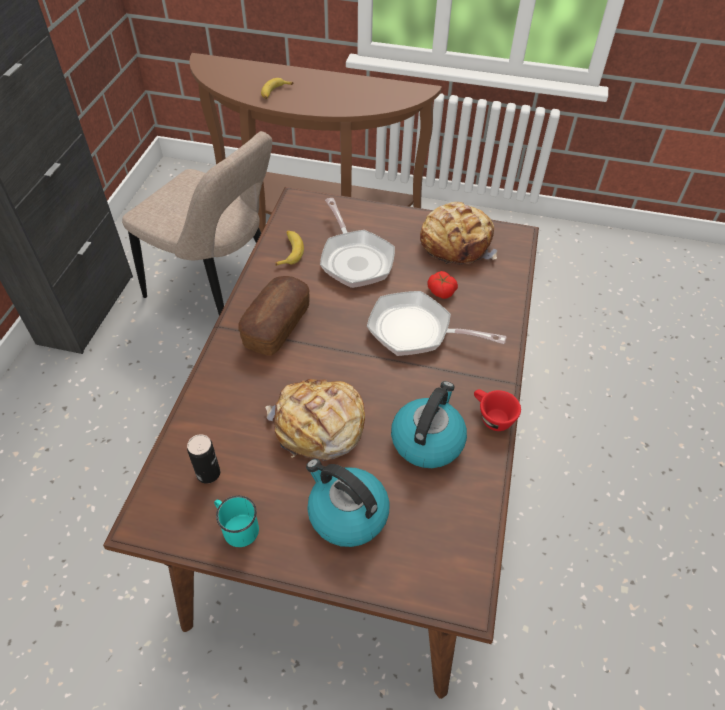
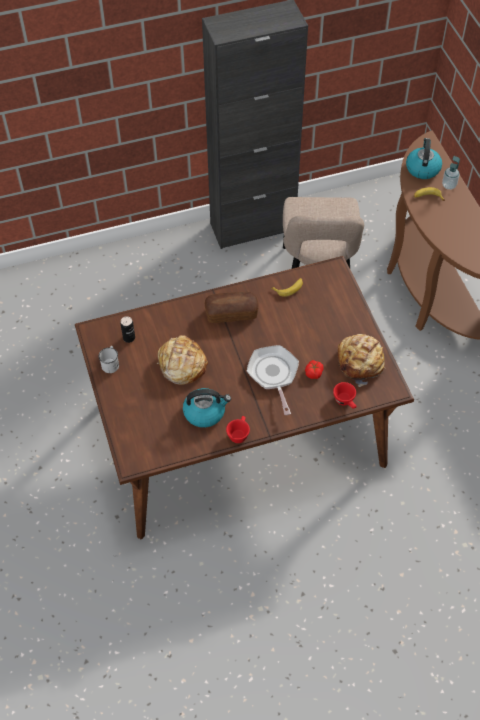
camera: 60 degrees right, 5 degrees up
turquoise mug [214,496,259,547] -> white mug [99,346,119,373]
kettle [306,459,390,547] -> kettle moved to [406,138,442,179]
frying pan [320,198,395,288] -> none
none -> red cup [333,382,357,409]
none -> soap dispenser [442,156,460,190]

